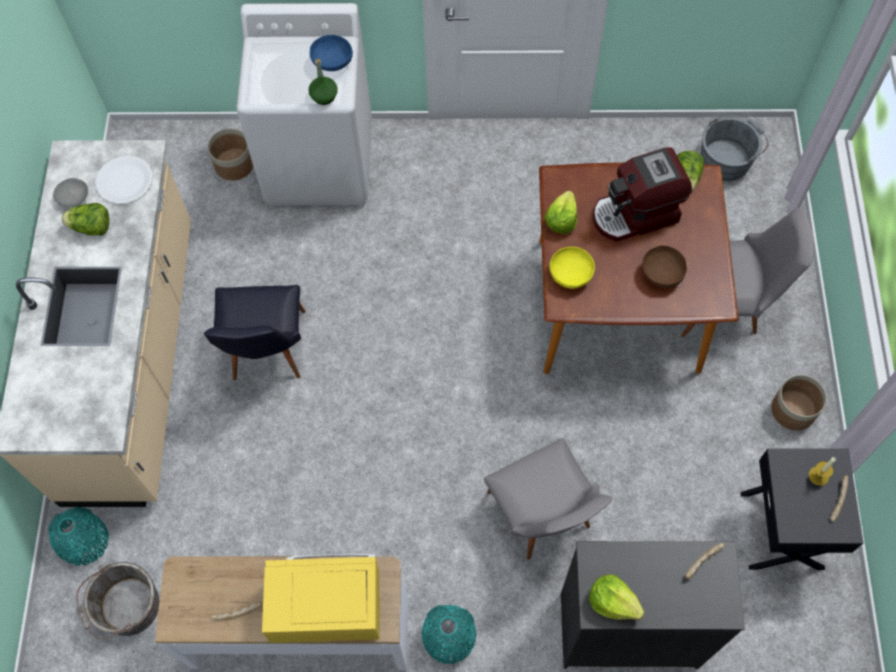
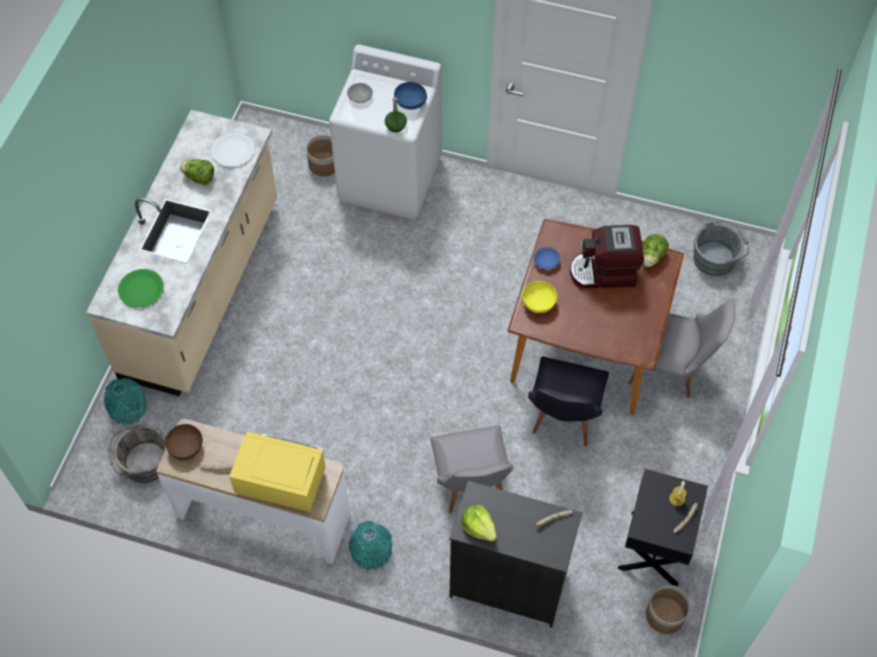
camera: 15 degrees right, 5 degrees down
grey bowl [53,178,88,207] -> grey bowl moved to [347,83,373,103]
black chair [204,285,306,380] -> black chair moved to [528,356,609,446]
lettuce [544,191,577,234] -> blue bowl [534,247,560,270]
brown bowl [642,245,687,288] -> brown bowl moved to [165,424,203,460]
planter [771,375,827,430] -> planter moved to [646,586,690,634]
none -> green plate [118,269,164,308]

